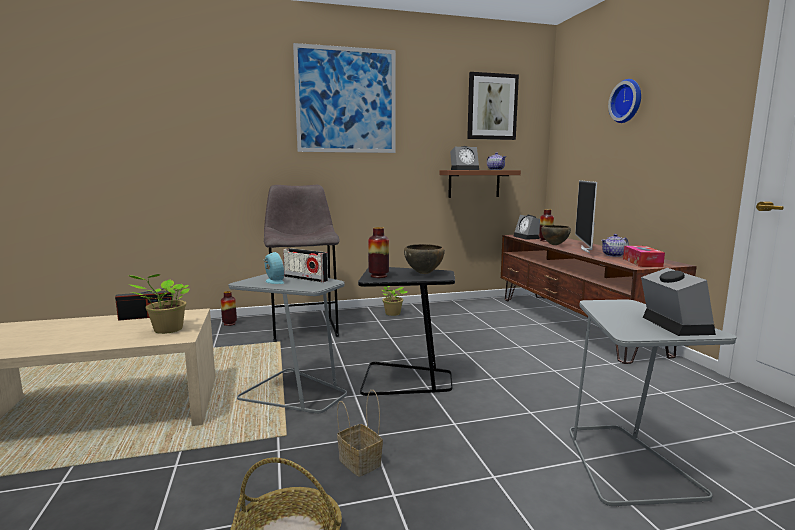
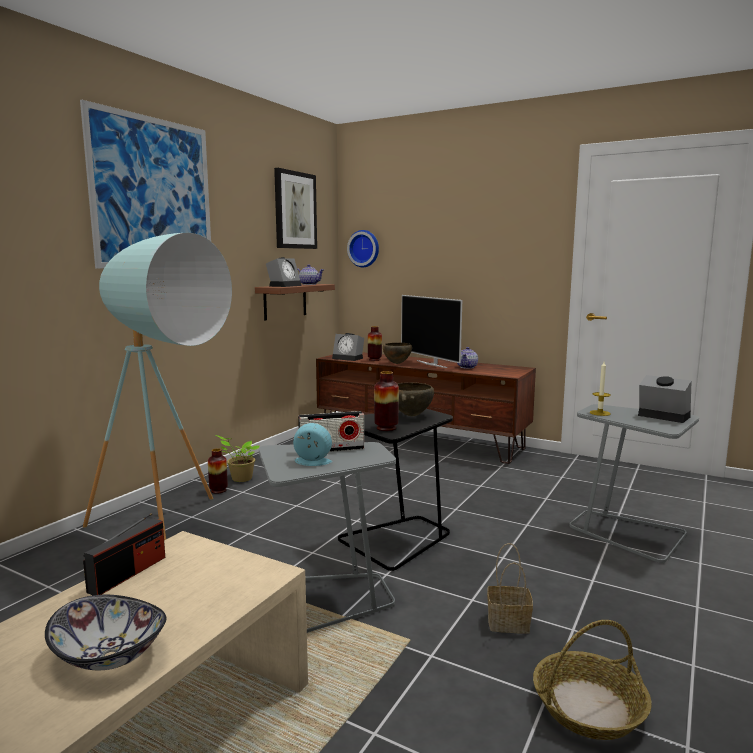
camera: 45 degrees left, 0 degrees up
potted plant [128,274,190,334] -> none
vase [221,291,237,326] -> vase moved to [208,448,228,494]
grey stool [264,185,340,342] -> turquoise floor lamp [83,233,232,540]
wall clock [608,79,641,123] -> wall clock moved to [347,230,379,268]
tissue box [623,246,665,267] -> none
none -> bowl [45,595,166,670]
none -> candle [590,362,611,416]

